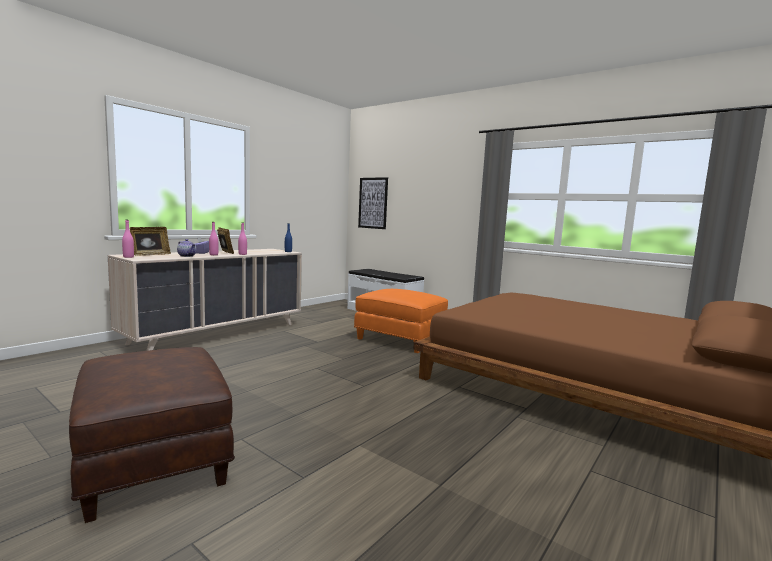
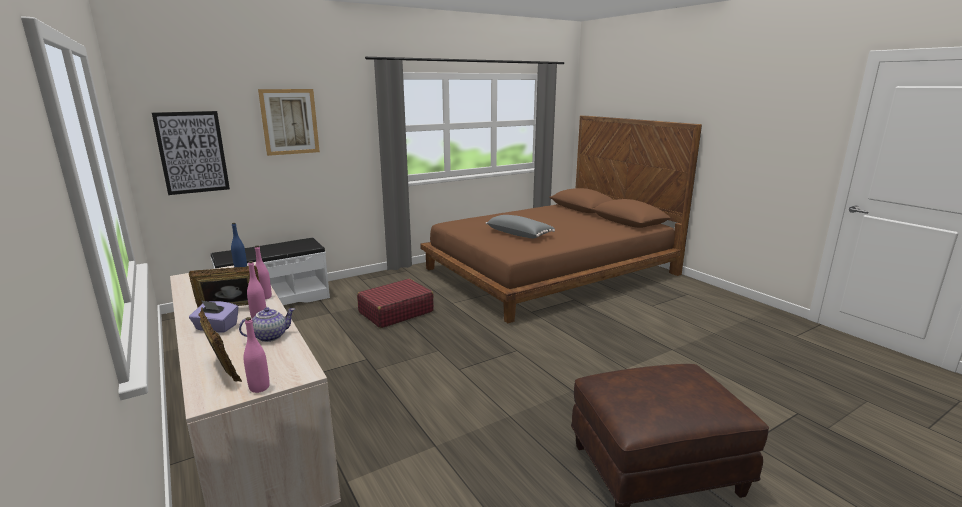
camera: 70 degrees left, 10 degrees up
orange ottoman [354,289,448,353] -> red suitcase [357,279,434,328]
none -> picture [258,89,320,156]
none -> grey pillow [486,215,555,238]

